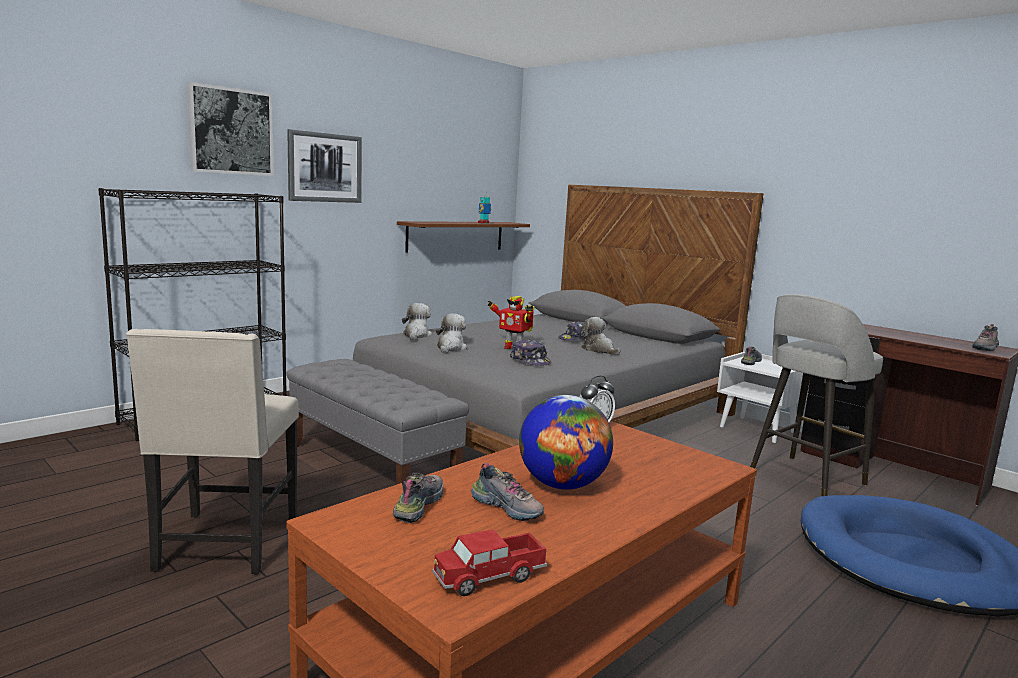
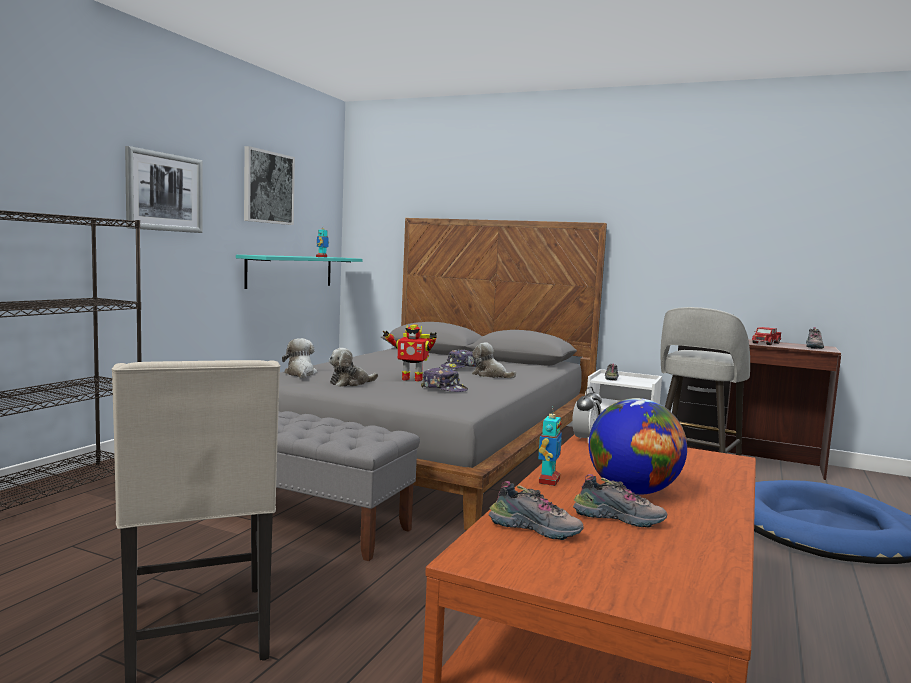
camera: 20 degrees left, 5 degrees down
picture [187,82,274,176] -> picture moved to [244,146,295,225]
shoe [393,473,443,523] -> shoe turned 120 degrees clockwise [488,481,584,540]
brown shelf [397,221,530,253] -> turquoise shelf [236,255,362,289]
toy truck [432,529,547,596] -> toy truck moved to [752,327,781,345]
plush toy [436,314,467,353] -> plush toy turned 120 degrees counterclockwise [329,348,378,387]
none -> toy robot [538,407,562,486]

